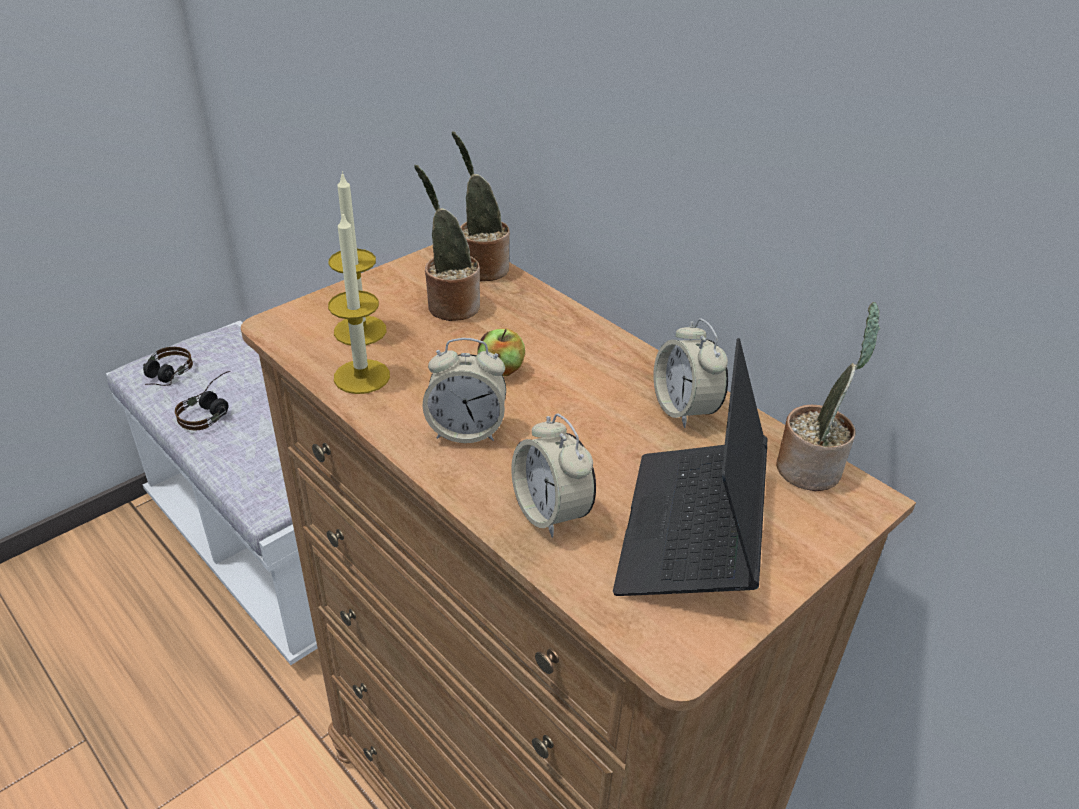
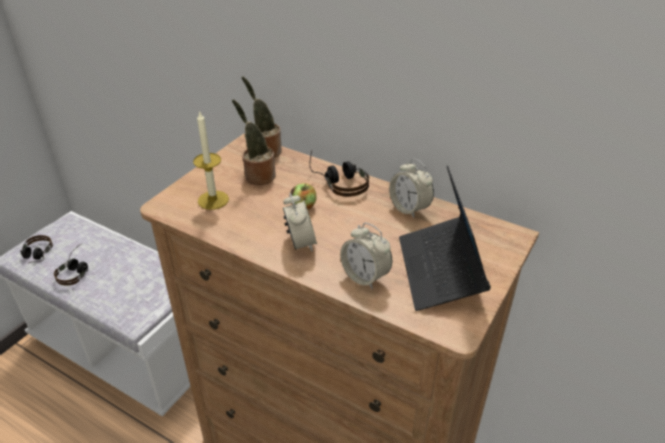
camera: 15 degrees left, 0 degrees up
candle [328,211,390,394] -> none
alarm clock [422,338,506,443] -> alarm clock turned 90 degrees counterclockwise [283,193,317,252]
potted plant [776,302,880,491] -> none
none -> headphones [309,150,369,197]

